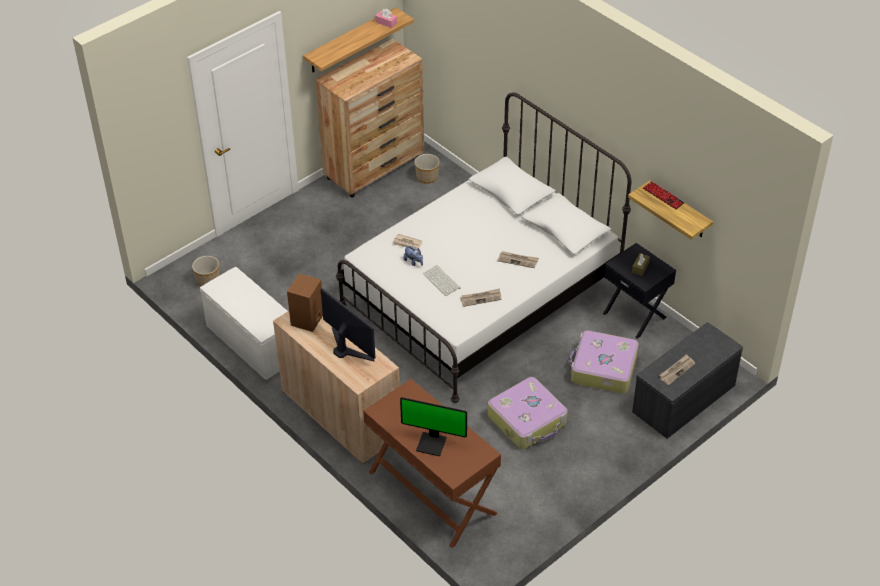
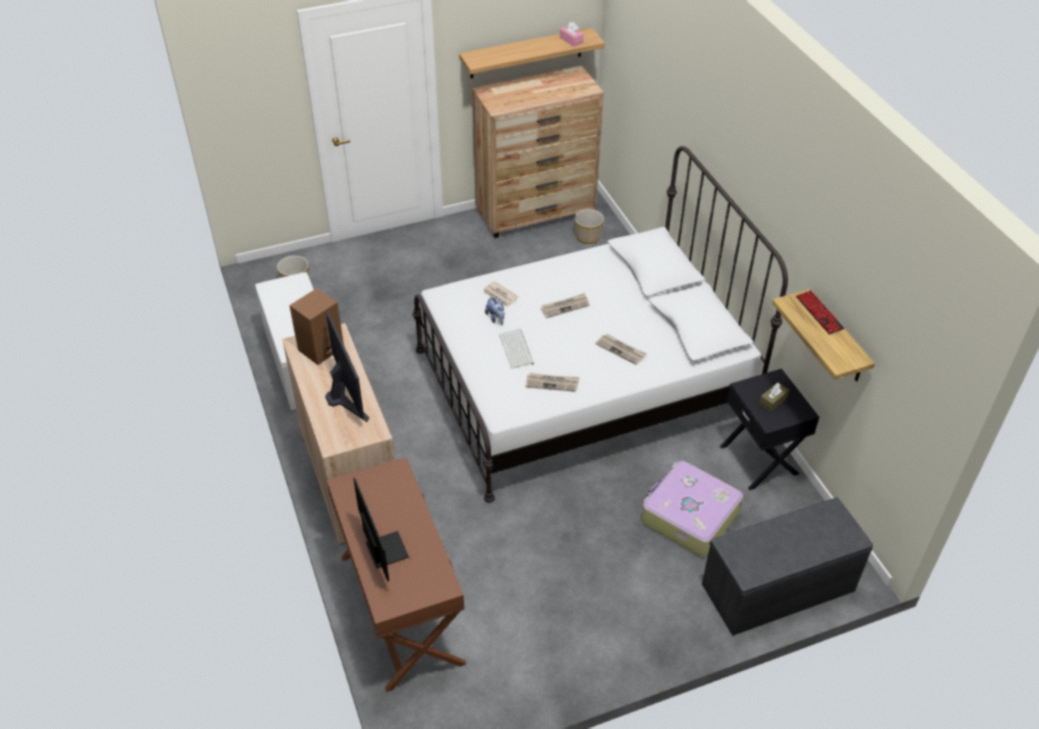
camera: 20 degrees right, 0 degrees up
monitor [400,397,467,456] -> monitor turned 150 degrees counterclockwise [353,478,409,581]
suitcase [488,377,568,449] -> none
newspaper [659,354,695,385] -> newspaper moved to [541,293,589,318]

